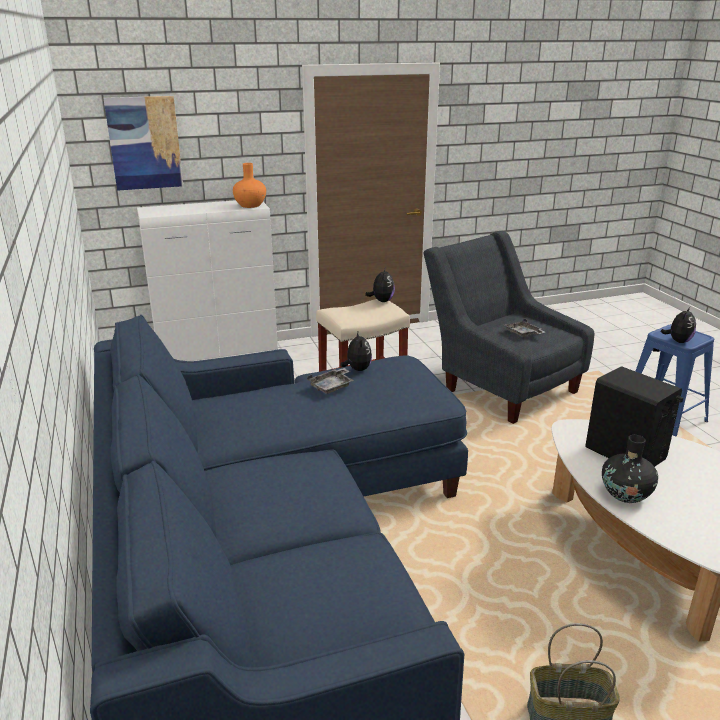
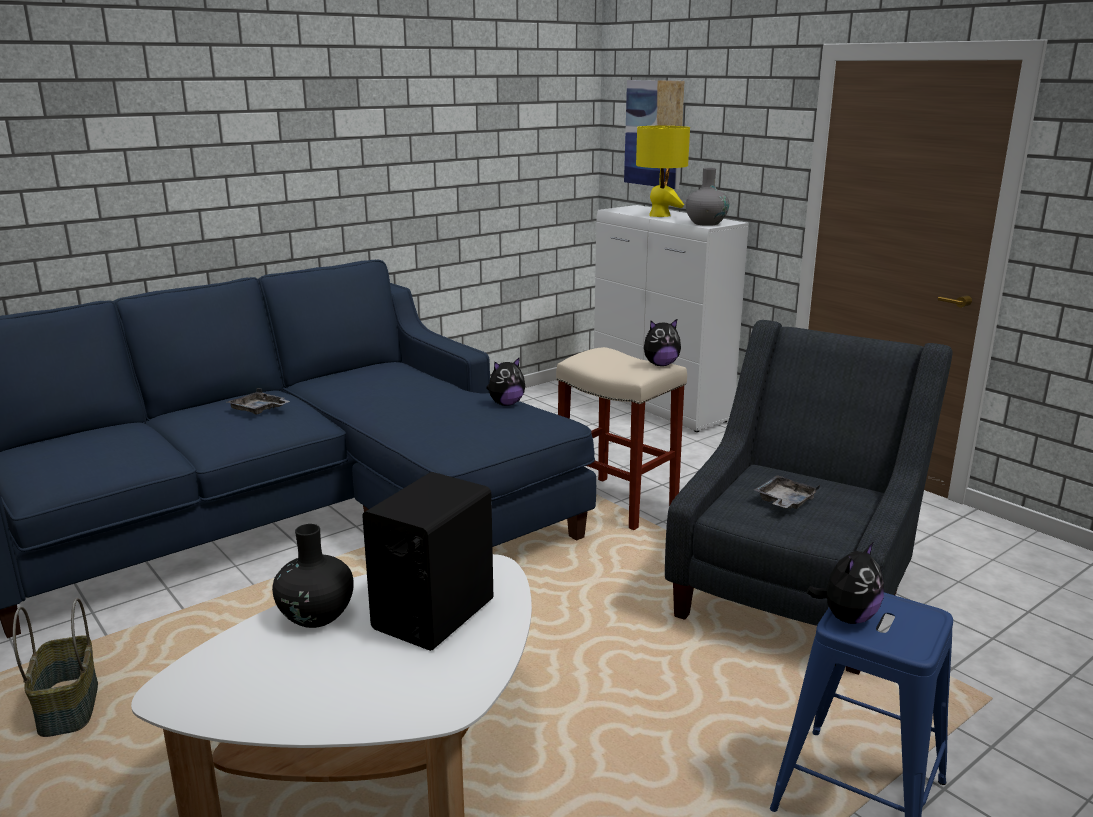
camera: 70 degrees right, 5 degrees down
orange vase [233,163,266,208] -> grey vase [686,168,729,226]
grey tray [307,368,354,394] -> grey tray moved to [227,388,290,415]
plush toy [661,306,696,343] -> plush toy turned 60 degrees counterclockwise [807,541,884,624]
none -> yellow table lamp [636,126,690,217]

